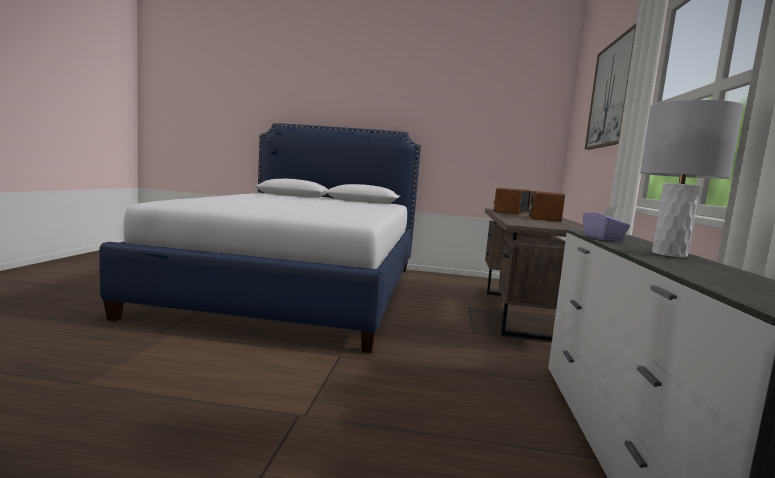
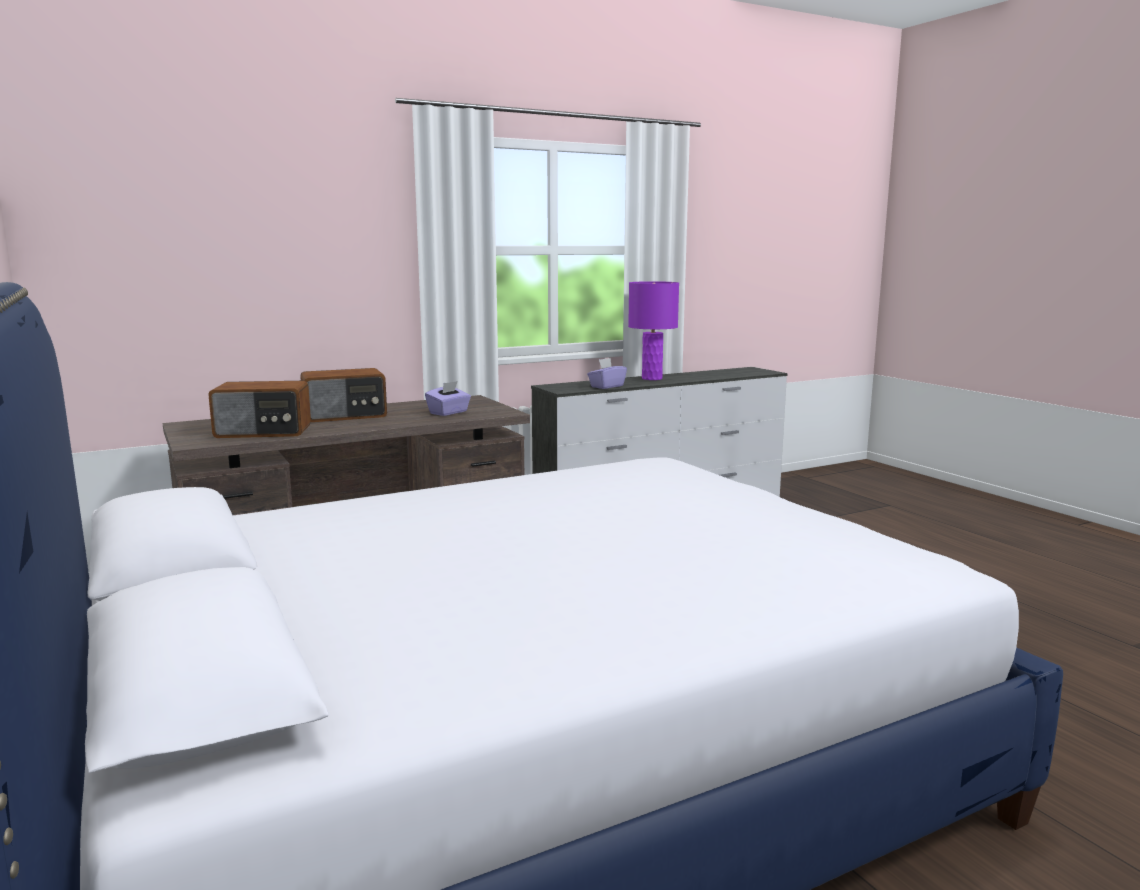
camera: 125 degrees left, 5 degrees up
picture [585,23,636,150] -> none
grey table lamp [640,100,744,257] -> purple table lamp [628,281,679,380]
none -> purple tissue box [425,381,471,416]

